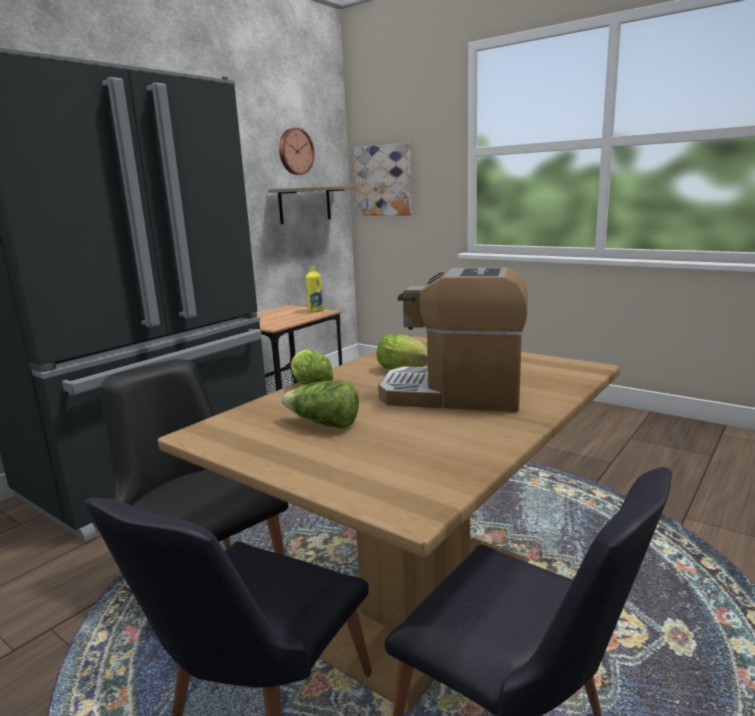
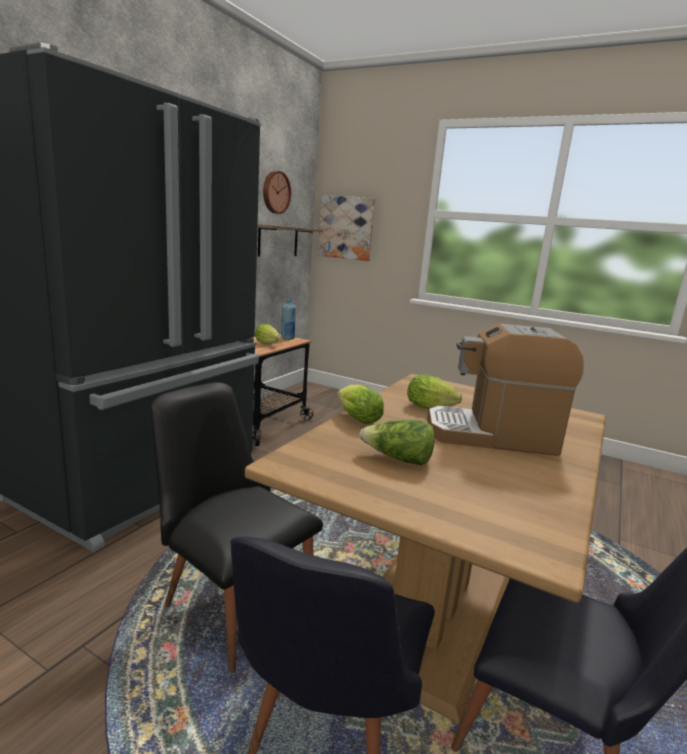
camera: 10 degrees left, 0 degrees up
yellow bottle [306,266,324,312] -> blue bottle [281,298,296,340]
none -> lettuce [255,324,280,344]

